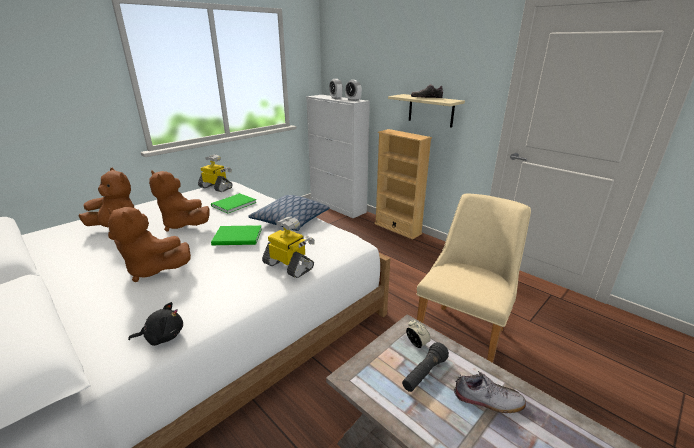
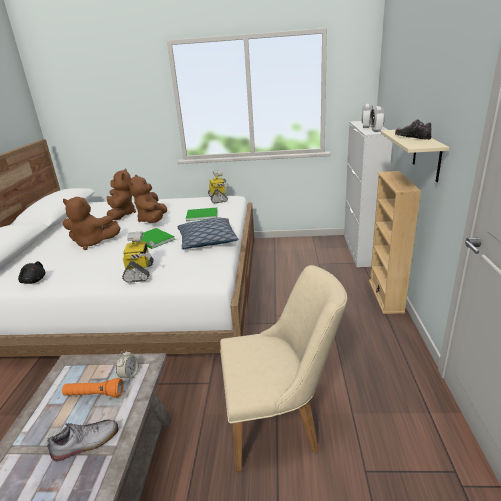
camera: 50 degrees right, 0 degrees up
brown plush toy [108,207,191,282] -> brown plush toy turned 60 degrees counterclockwise [63,197,120,250]
black flashlight [402,342,449,392] -> orange flashlight [62,378,124,398]
shoe [454,371,526,413] -> shoe turned 90 degrees counterclockwise [47,419,119,462]

